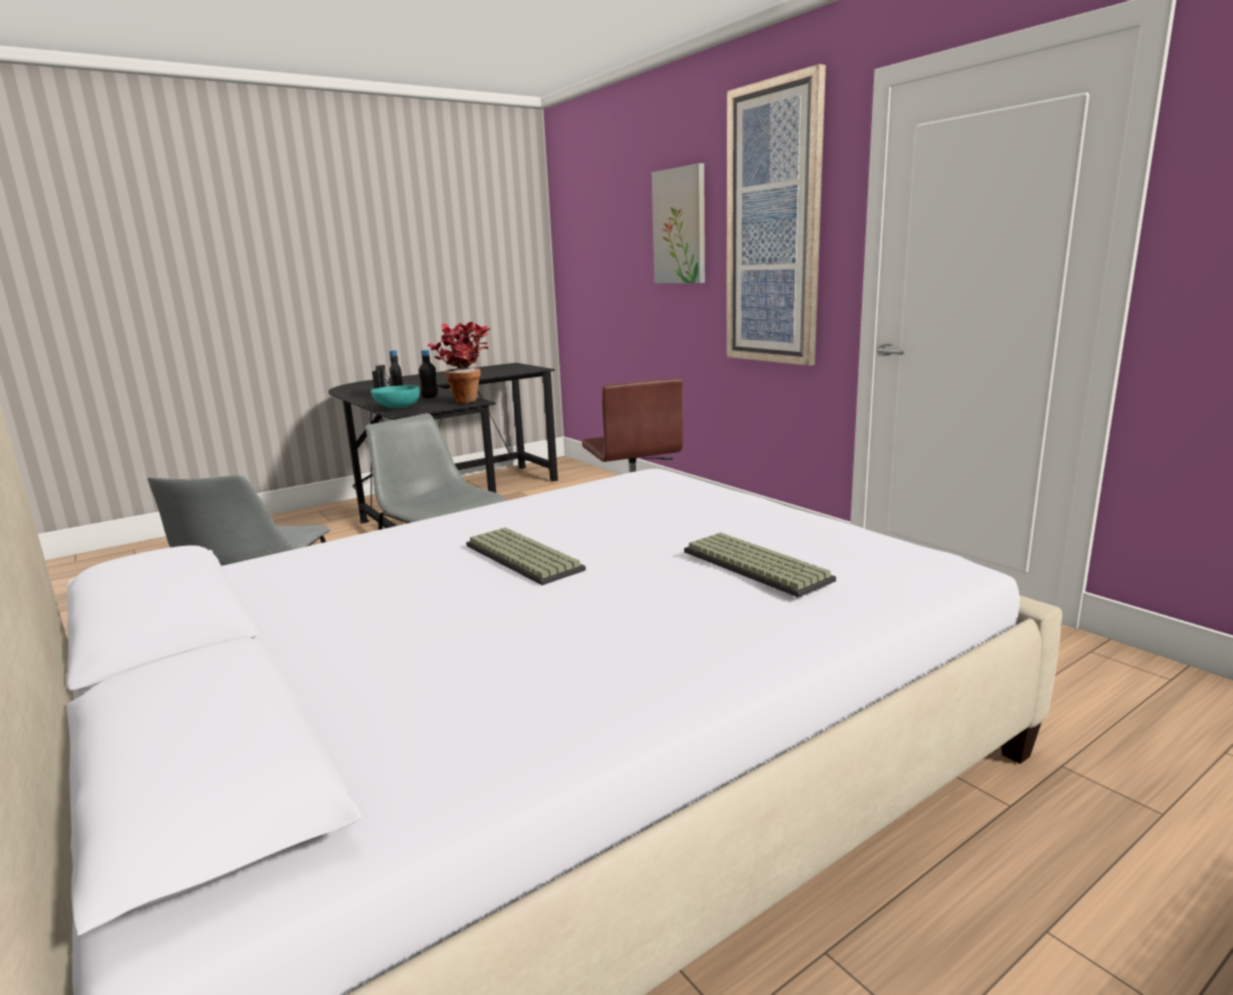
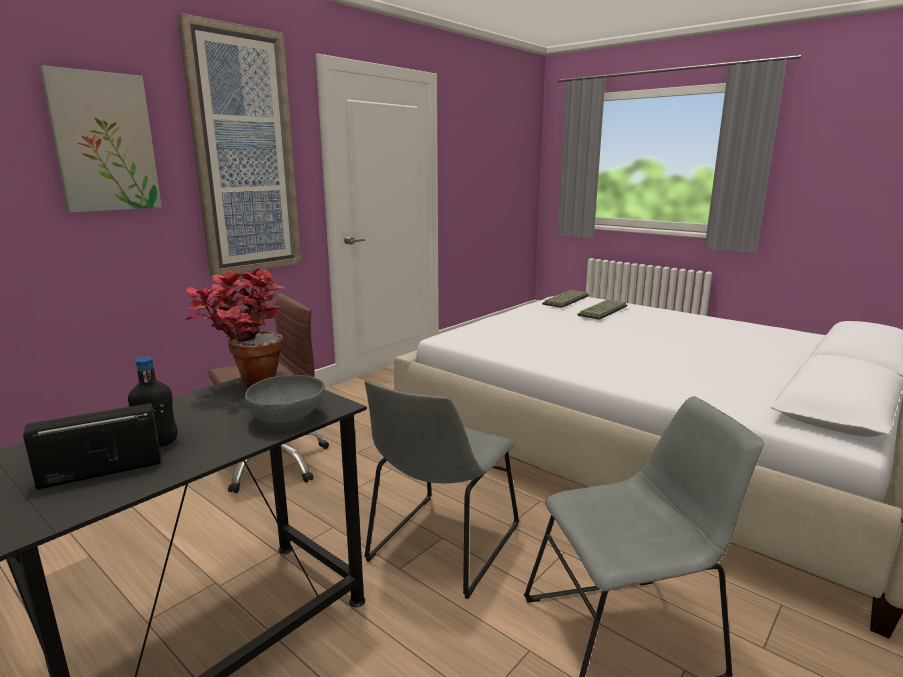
camera: 105 degrees left, 0 degrees up
turquoise bowl [371,385,420,408] -> grey bowl [245,375,325,423]
black bottle [419,350,438,398] -> none
keyboard [466,527,586,585] -> keyboard moved to [542,290,589,308]

